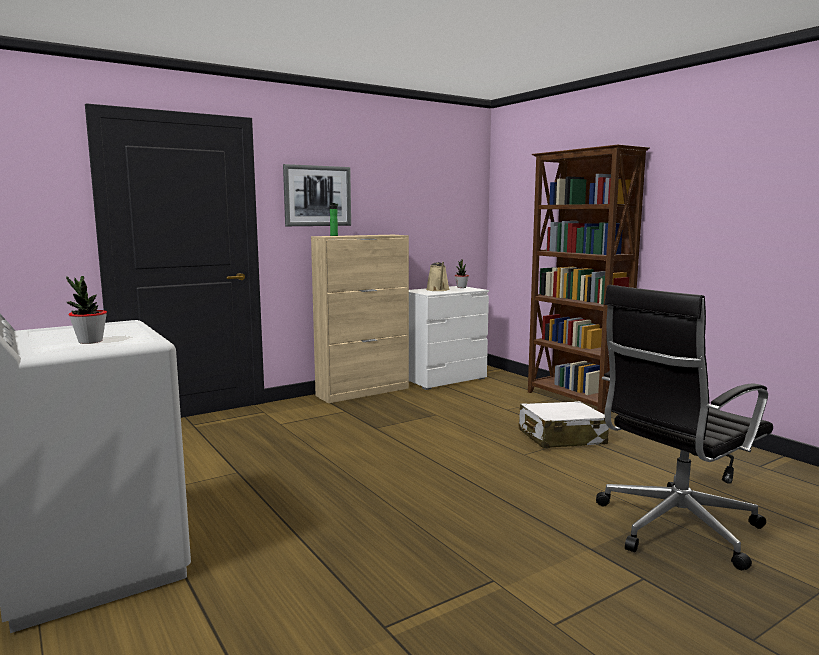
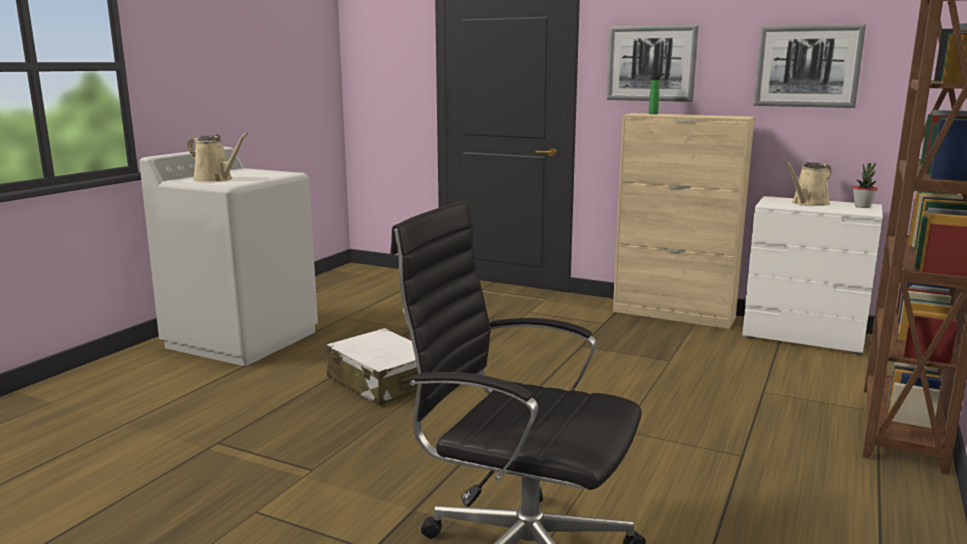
camera: 60 degrees right, 5 degrees up
potted plant [66,276,107,344] -> beige watering can [187,132,248,182]
white suitcase [519,401,609,448] -> white suitcase moved to [326,328,418,405]
none -> picture [753,24,866,108]

